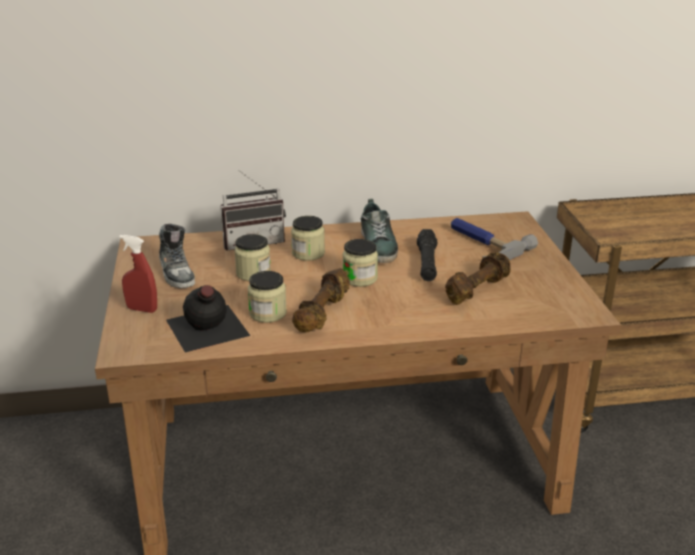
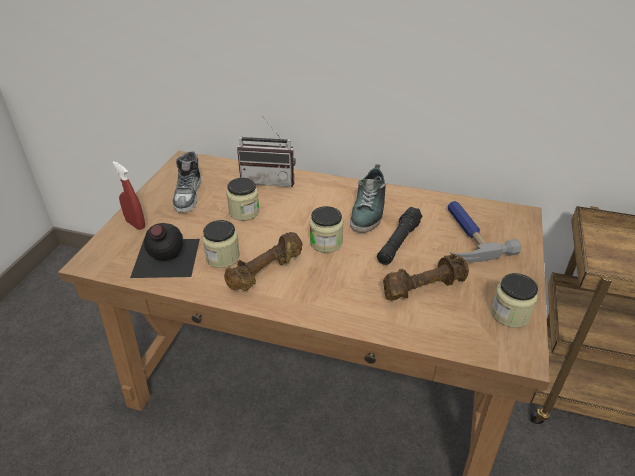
camera: 25 degrees right, 10 degrees up
jar [291,216,325,261] -> jar moved to [491,273,538,328]

